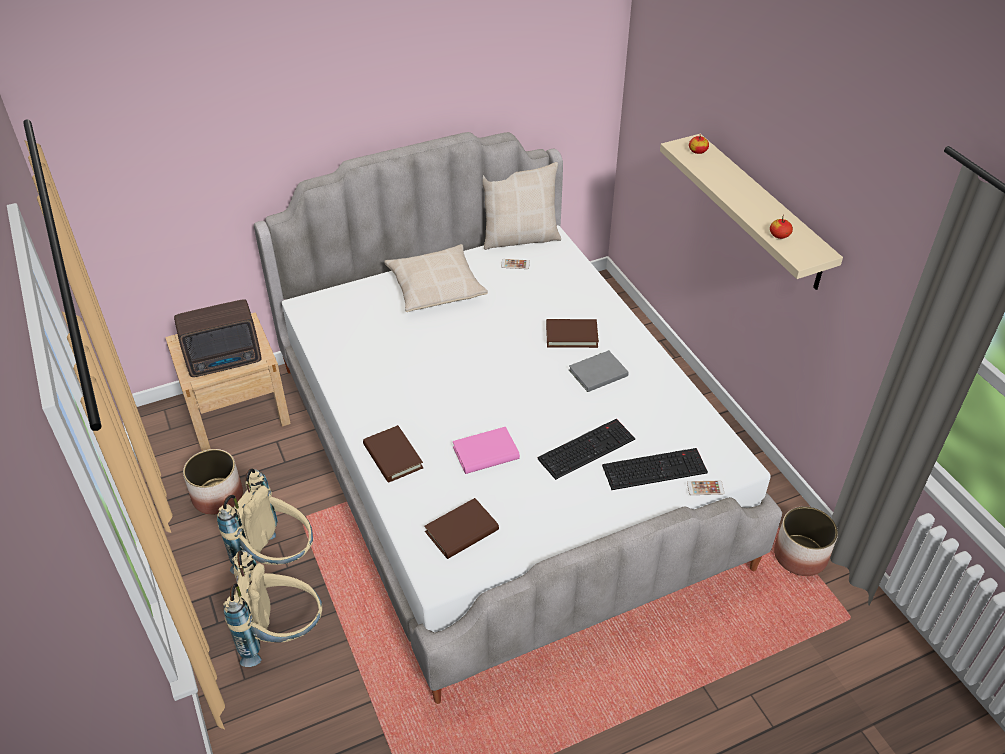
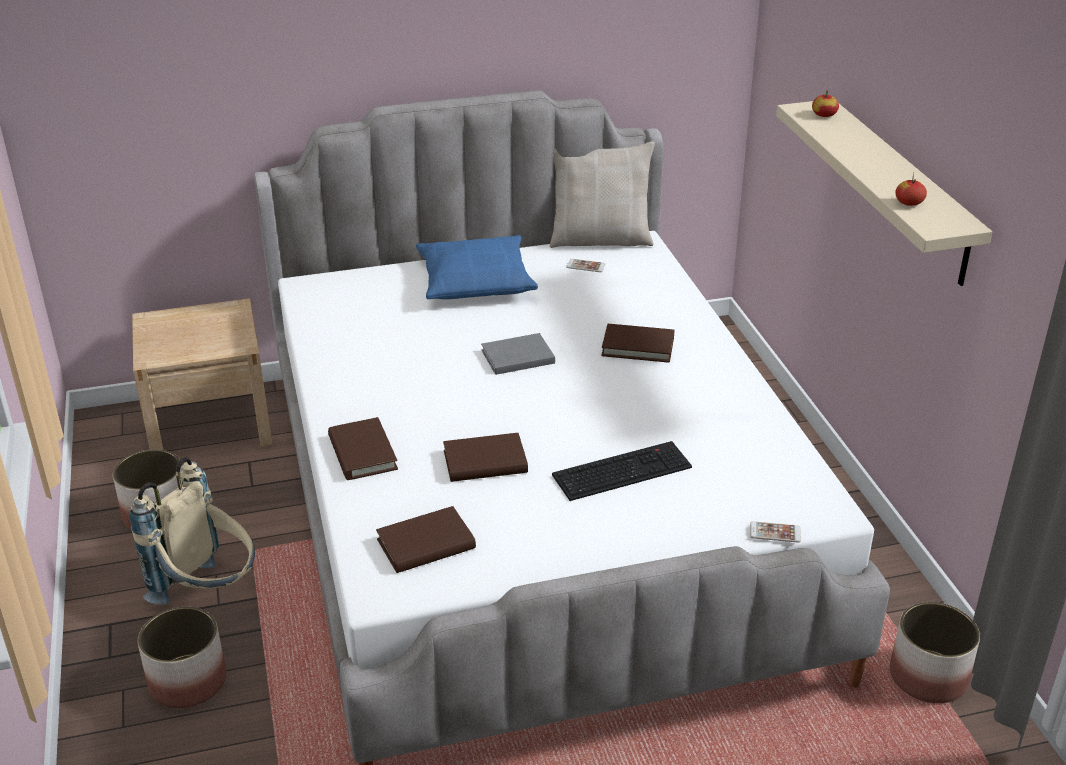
camera: 10 degrees right, 10 degrees down
radio [174,299,261,377] -> none
beige backpack [223,550,322,667] -> planter [138,607,226,708]
beige pillow [384,244,488,312] -> blue pillow [416,235,538,299]
pink book [453,427,520,474] -> brown book [443,433,528,482]
grey book [569,350,629,392] -> grey book moved to [481,333,555,375]
keyboard [602,448,708,490] -> none

